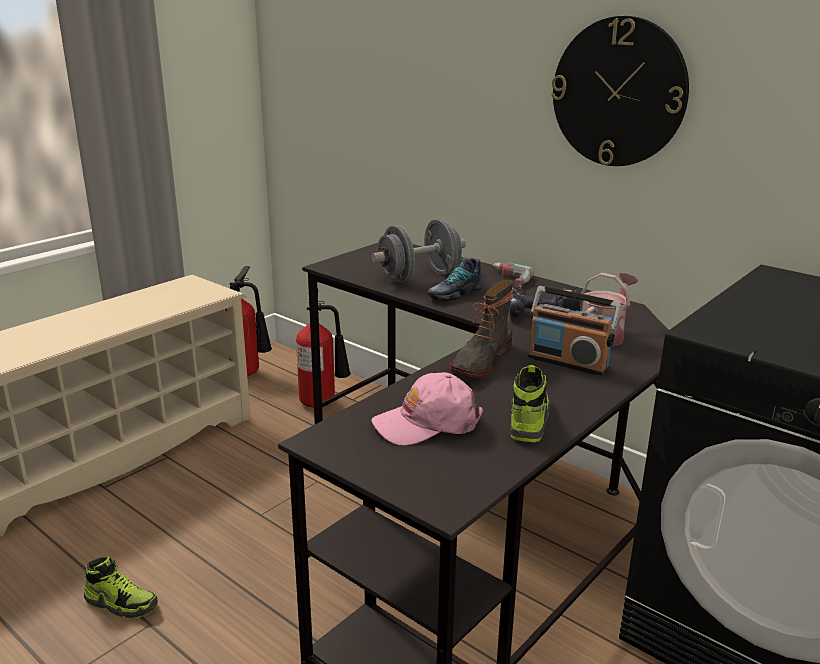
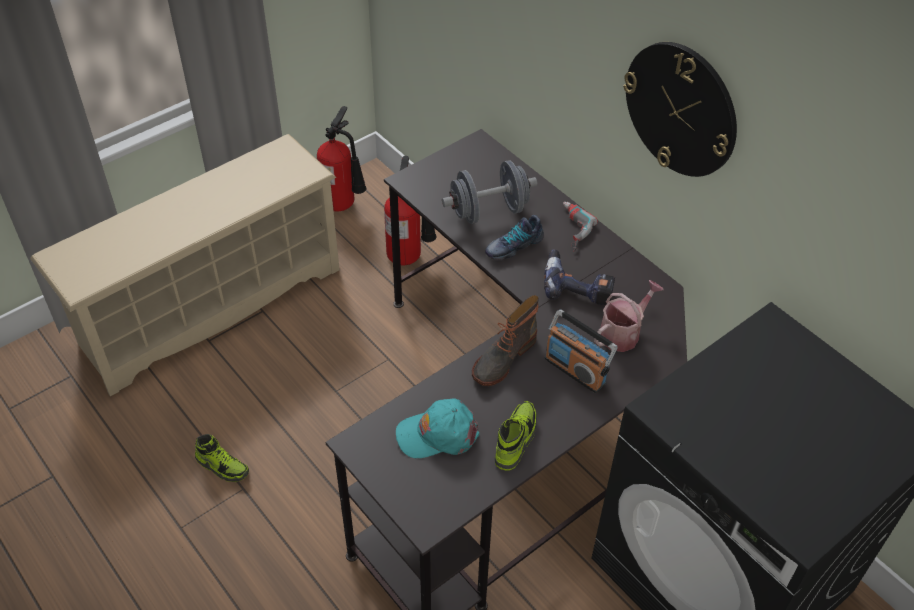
camera: 10 degrees right, 25 degrees up
pink cap [371,372,483,445] -> turquoise cap [396,399,480,458]

